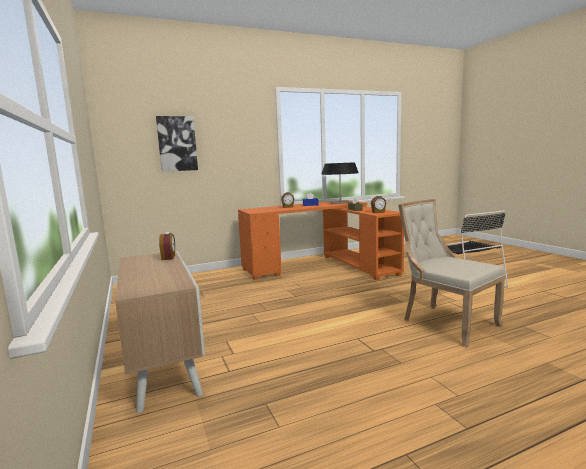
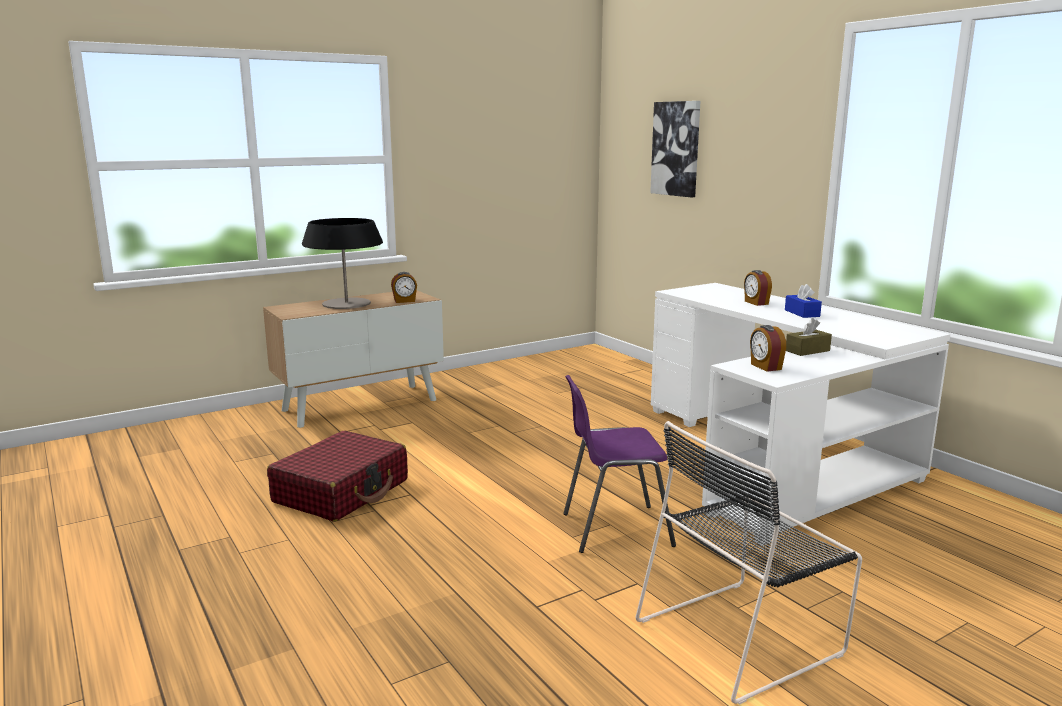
camera: 80 degrees right, 5 degrees up
orange desk [238,200,404,280] -> white desk [651,283,950,545]
table lamp [321,162,359,204] -> table lamp moved to [302,218,383,309]
beige chair [398,199,505,347] -> none
none -> red suitcase [267,431,408,522]
none -> purple chair [563,375,676,553]

